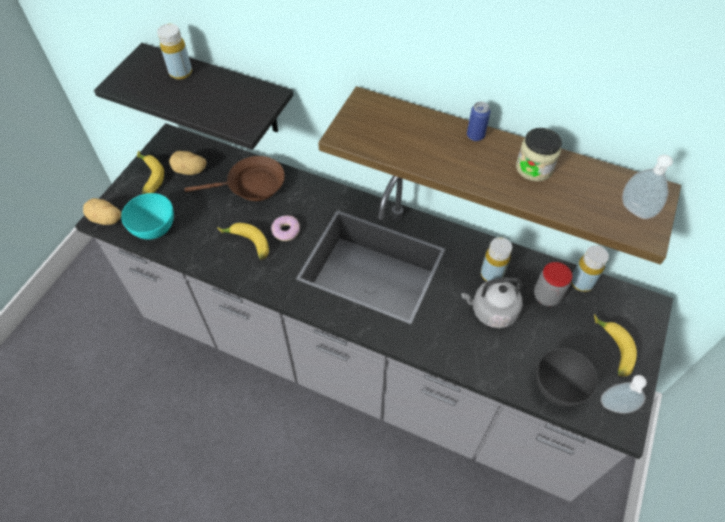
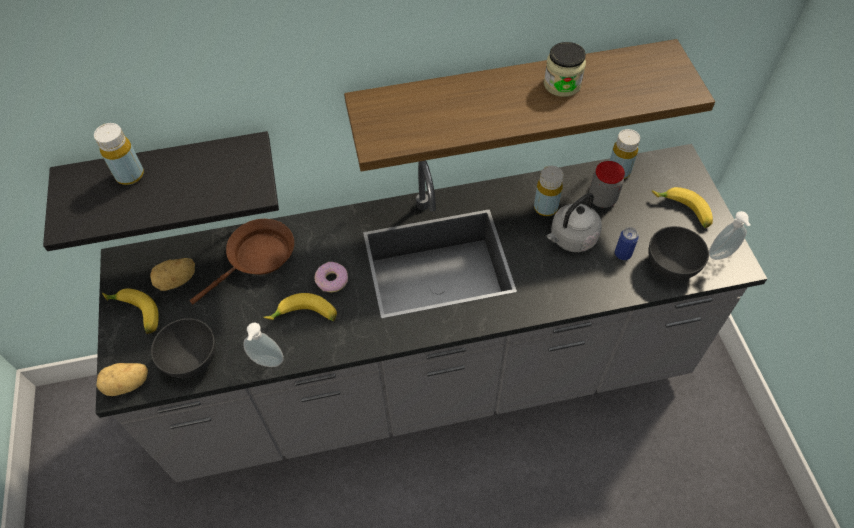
camera: 35 degrees left, 0 degrees up
turquoise bowl [121,193,174,239] -> grey bowl [151,318,216,378]
can [467,101,491,141] -> can moved to [615,227,639,260]
soap dispenser [622,155,673,219] -> soap dispenser moved to [243,323,284,367]

